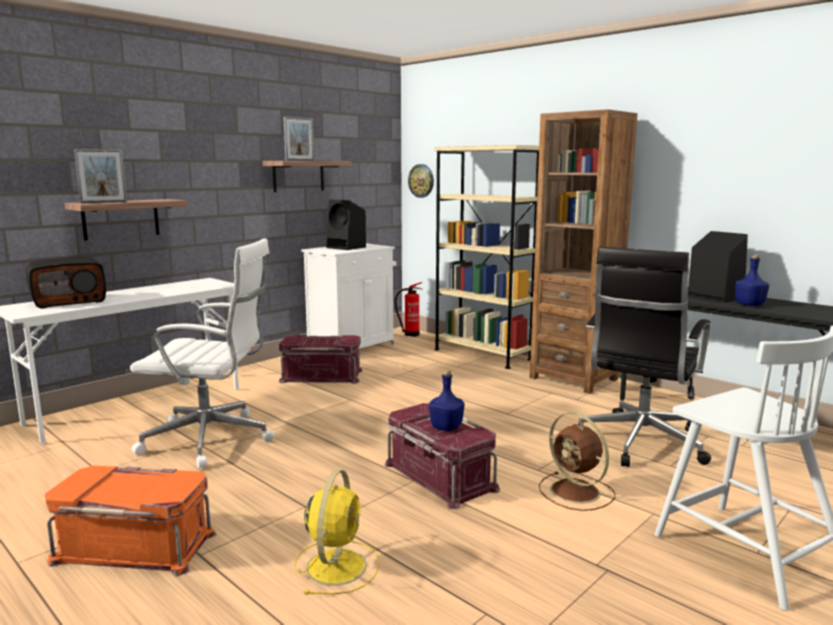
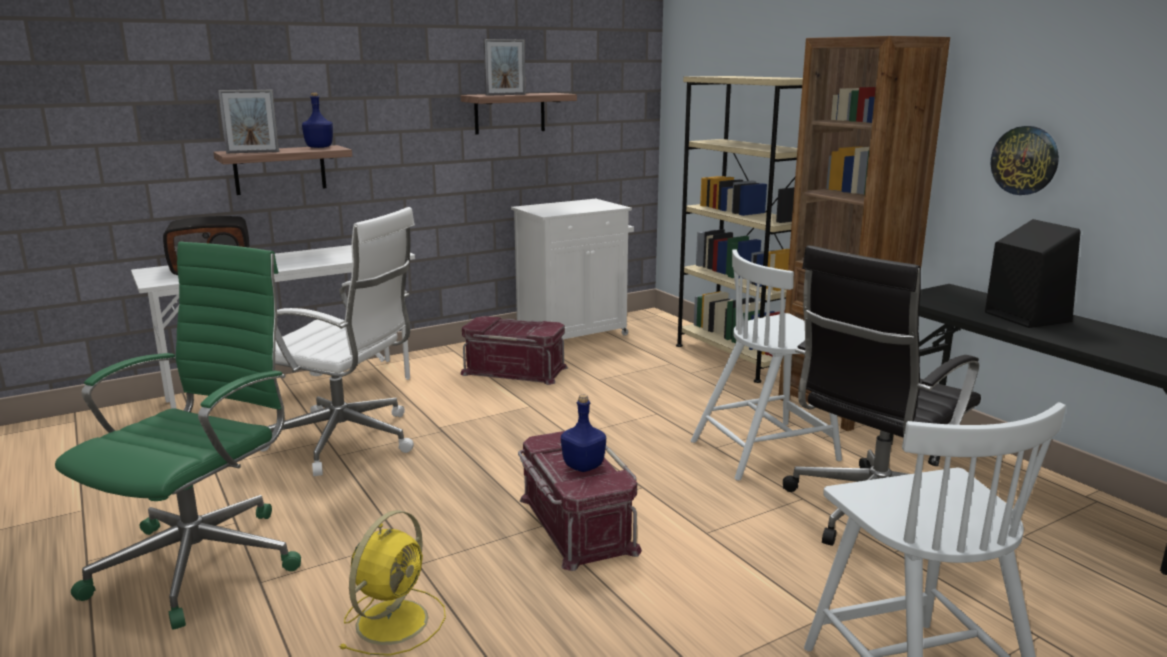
camera: 15 degrees right, 5 degrees up
orange storage box [45,466,217,576] -> green office chair [55,242,301,630]
black speaker [326,200,366,250] -> none
fire extinguisher [394,282,422,337] -> none
wall clock [408,164,434,198] -> wall clock moved to [991,126,1059,195]
brown fan [539,412,615,511] -> none
blue bottle [735,254,769,306] -> blue bottle moved to [302,92,333,148]
none -> white chair [691,249,842,481]

